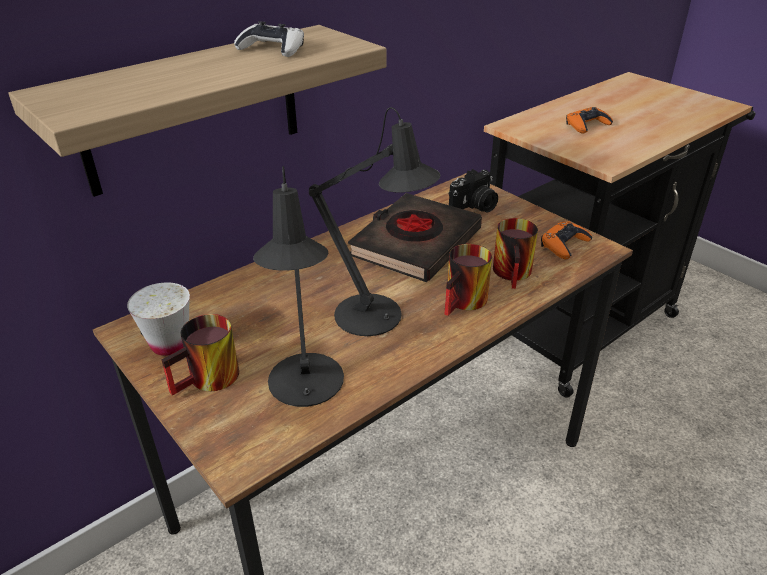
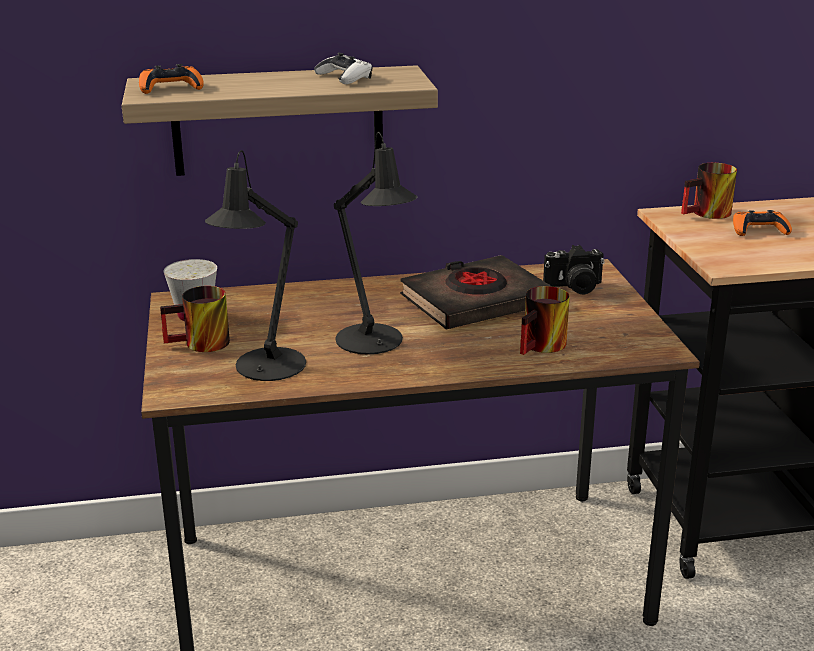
camera: 30 degrees right, 10 degrees down
mug [445,244,492,316] -> mug moved to [681,163,737,219]
orange game controller [541,221,592,259] -> orange game controller moved to [139,64,204,94]

